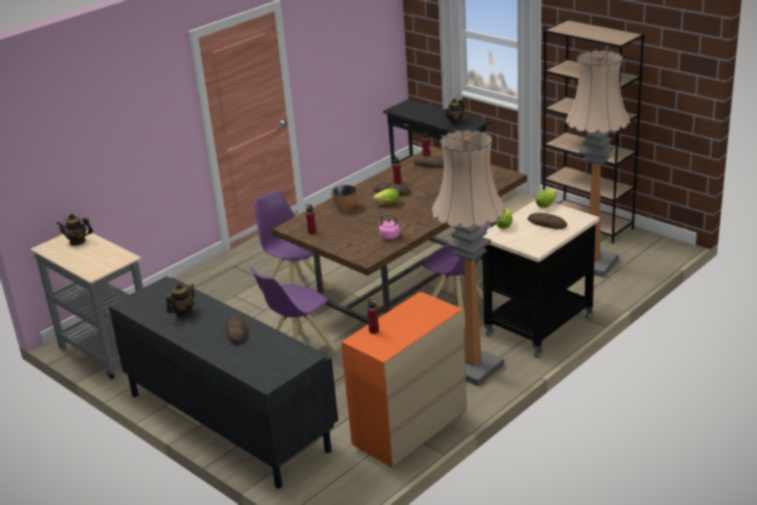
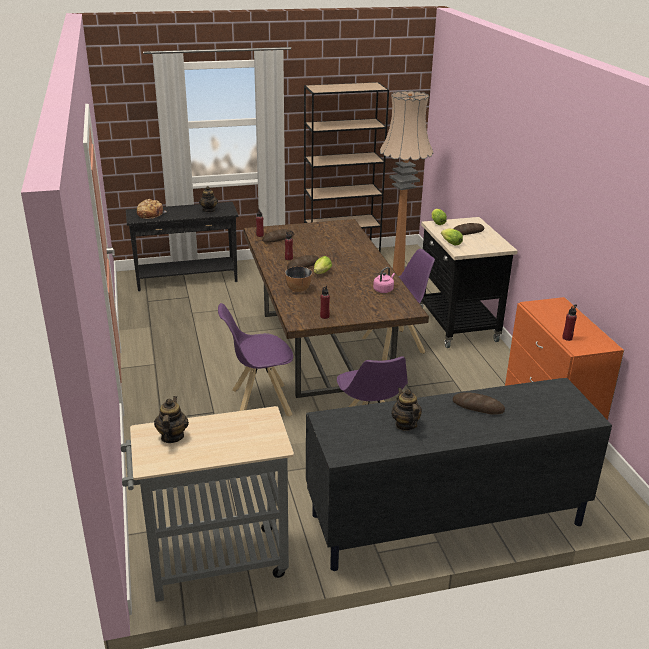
camera: 60 degrees left, 0 degrees up
teapot [56,213,93,246] -> teapot turned 150 degrees clockwise [154,396,189,443]
floor lamp [432,129,506,386] -> none
none -> bread [137,199,167,219]

